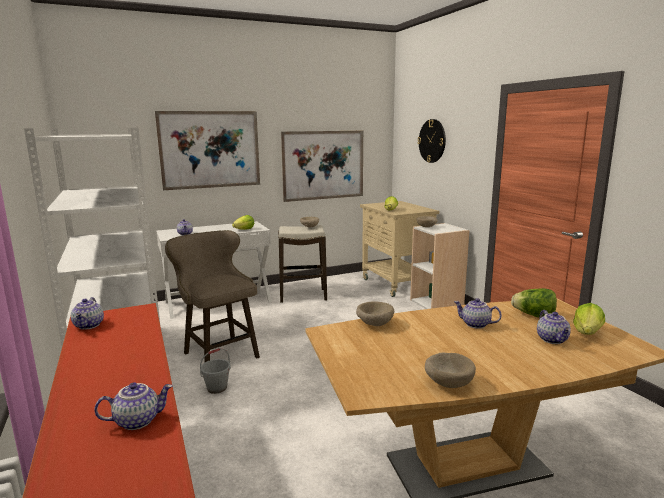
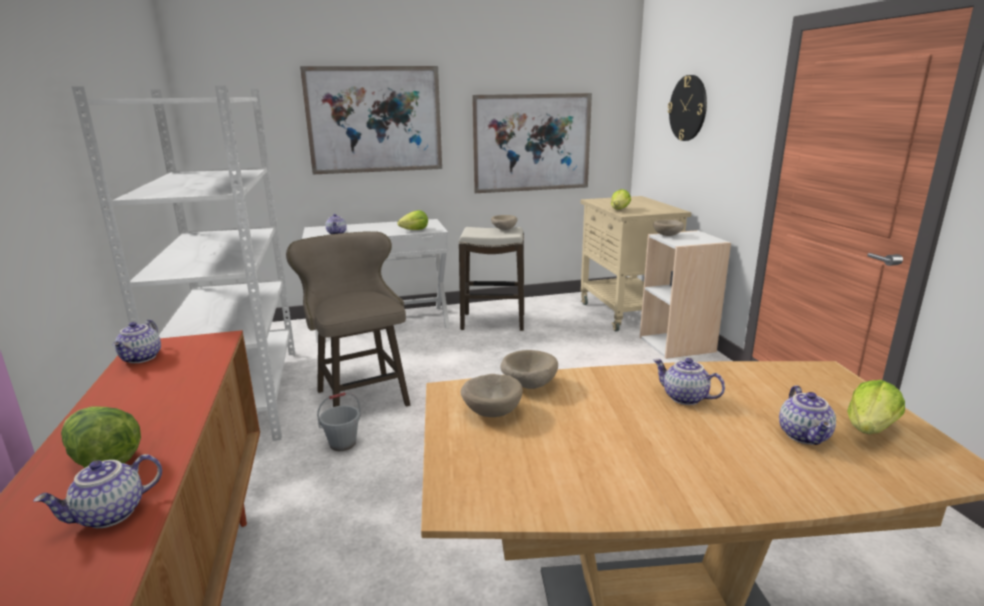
camera: 10 degrees right, 5 degrees up
teapot [94,382,173,430] -> teapot turned 150 degrees clockwise [33,454,162,528]
beige bowl [425,352,476,388] -> beige bowl moved to [461,374,523,417]
lettuce [511,288,557,317] -> lettuce moved to [61,406,141,468]

